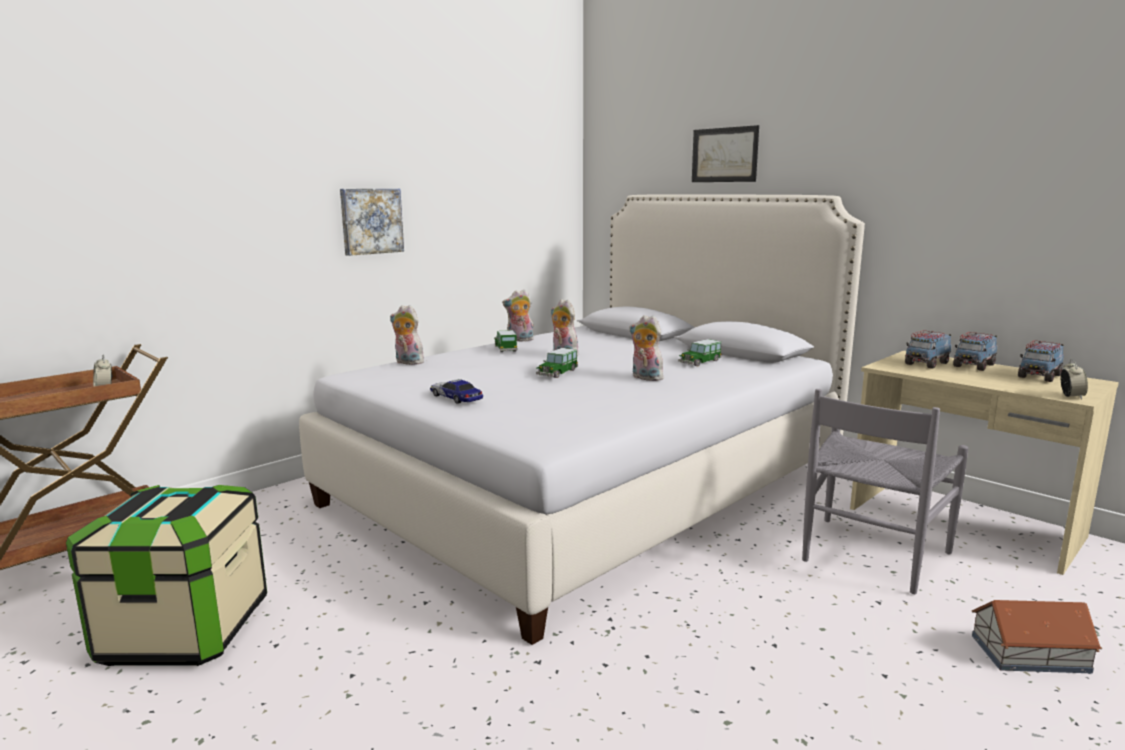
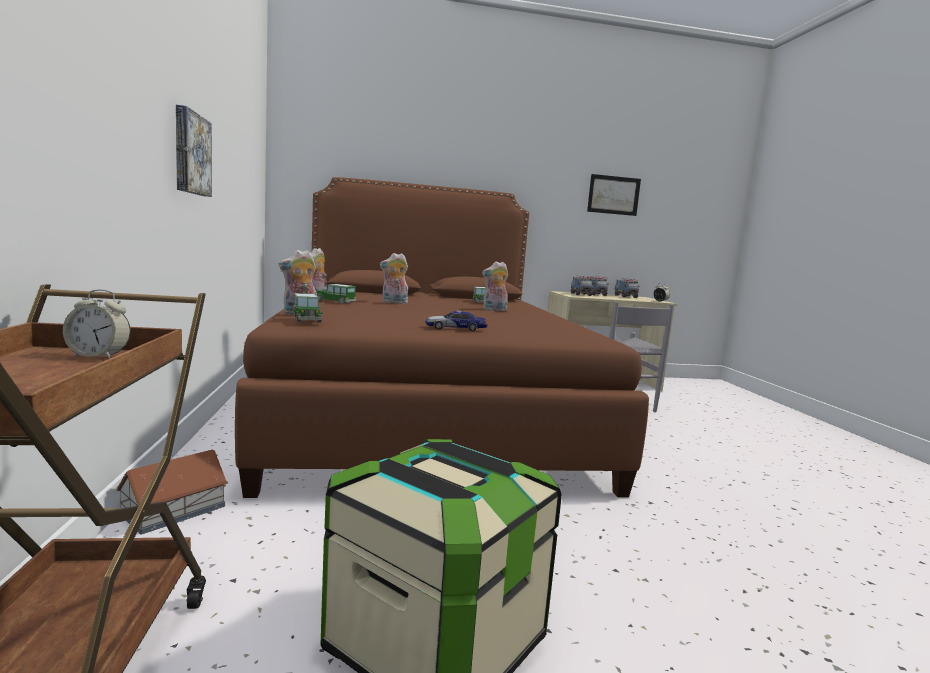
camera: 55 degrees left, 5 degrees down
white bed [299,194,865,645] -> brown bed [235,177,649,498]
toy car [536,348,578,378] -> toy car moved to [293,293,323,322]
picture [692,125,759,182] -> picture moved to [587,174,641,216]
toy house [972,600,1102,674] -> toy house moved to [117,450,228,535]

